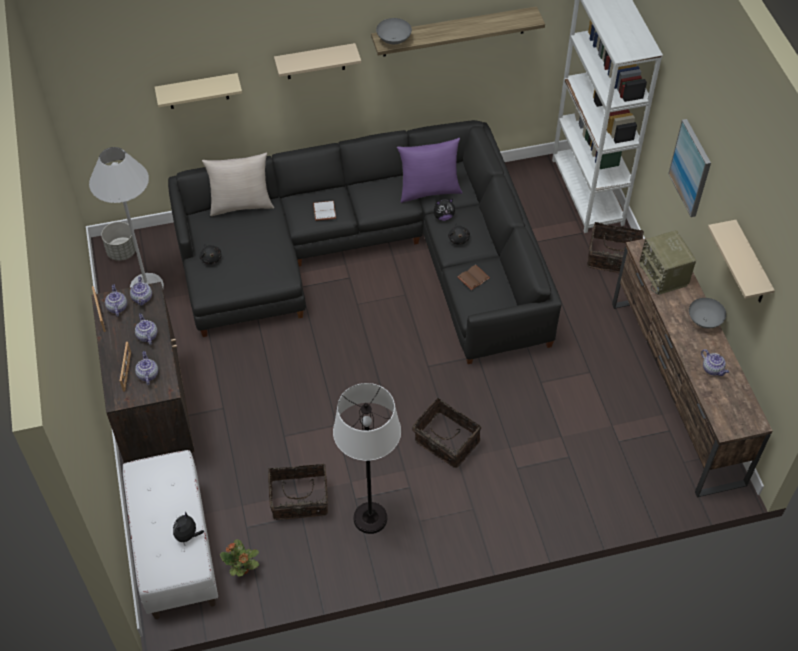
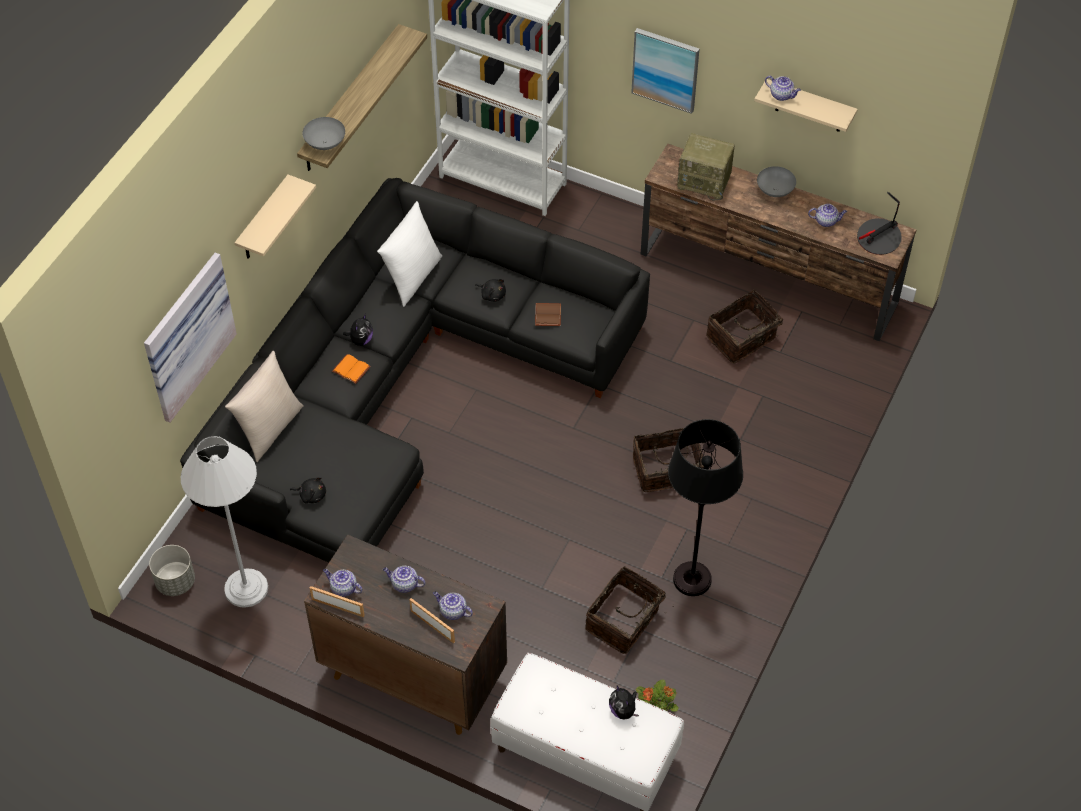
camera: 50 degrees left, 0 degrees up
teapot [130,276,152,306] -> teapot moved to [765,76,801,101]
beige shelf [155,73,242,109] -> picture [144,253,237,423]
white book [313,201,336,221] -> orange book [332,354,371,384]
white floor lamp [333,383,401,534] -> black floor lamp [668,419,743,596]
purple pillow [397,138,462,203] -> white pillow [377,201,442,307]
plush toy [434,199,455,221] -> plush toy moved to [343,314,373,346]
basket [587,222,644,273] -> basket moved to [706,290,787,363]
none -> table lamp [857,192,902,255]

